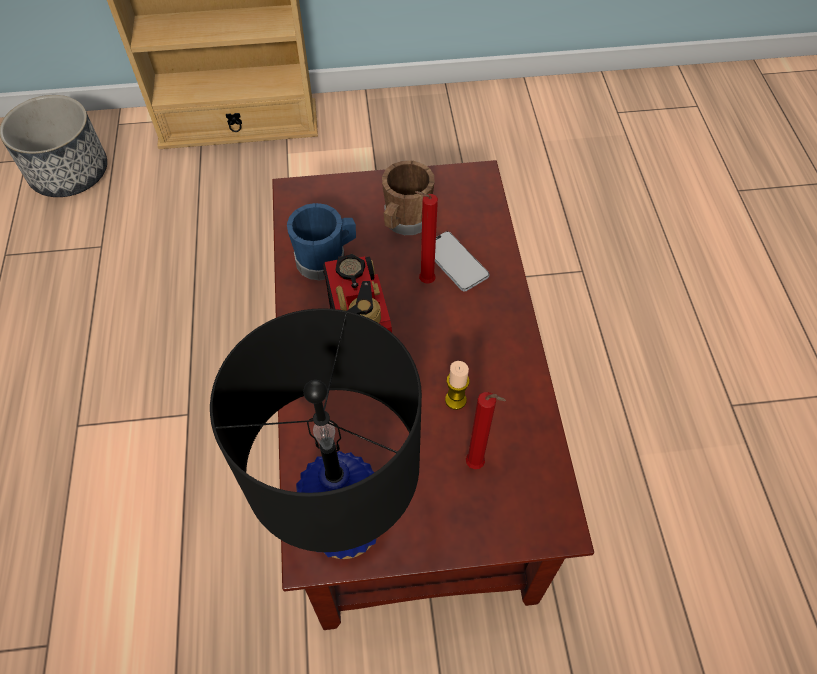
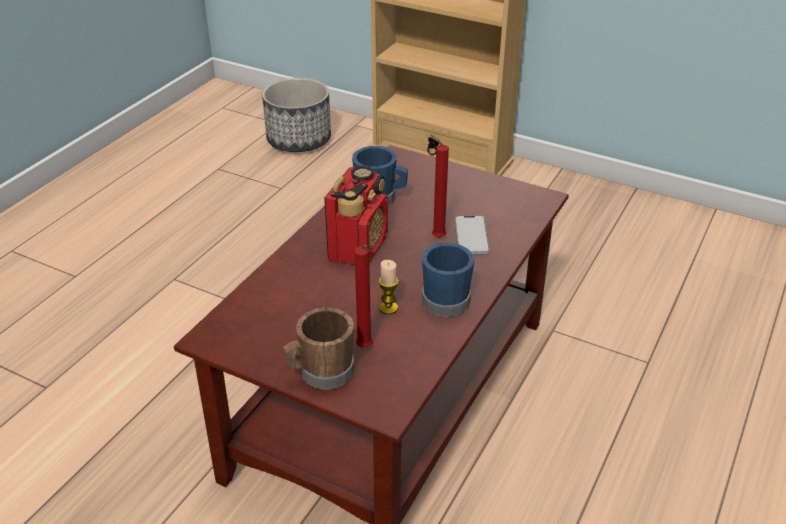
camera: 35 degrees right, 20 degrees down
black table lamp [210,308,422,559] -> none
brown mug [382,160,435,235] -> brown mug moved to [283,307,354,390]
none -> blue mug [422,243,474,317]

